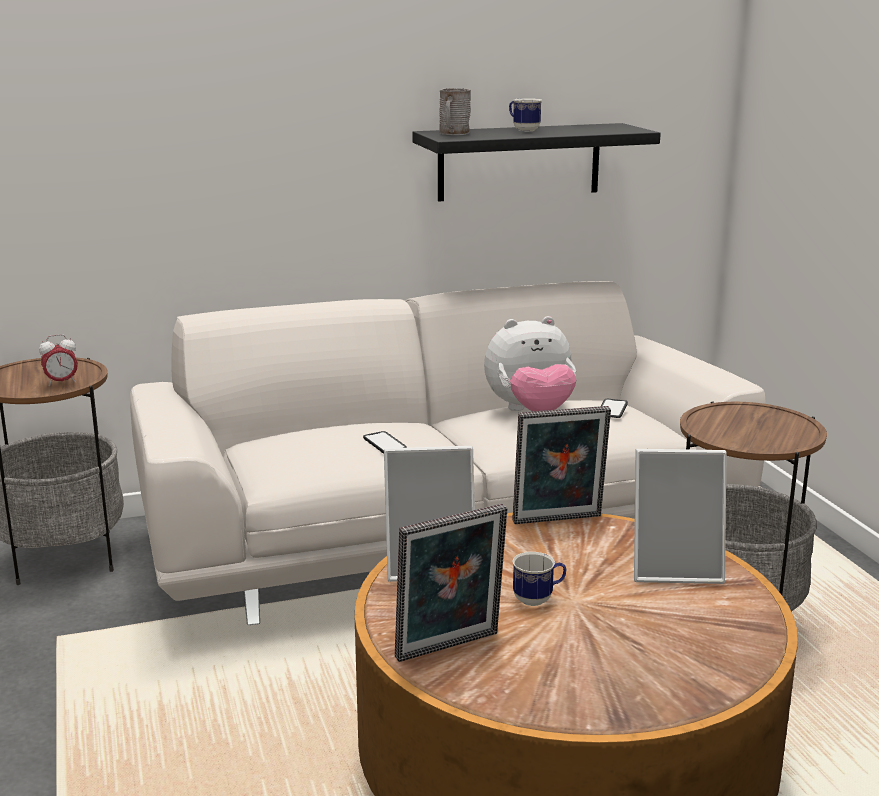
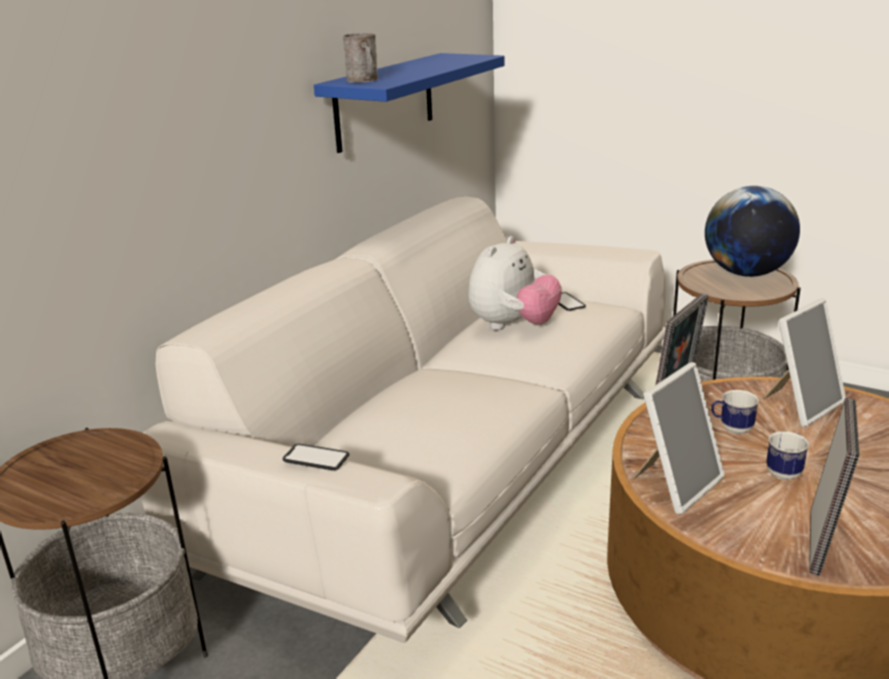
camera: 40 degrees left, 5 degrees up
alarm clock [39,334,78,386] -> none
phone [363,431,407,453] -> phone moved to [282,444,349,470]
black shelf [412,123,661,202] -> blue shelf [314,53,505,153]
mug [509,98,542,131] -> mug moved to [711,390,759,434]
none -> globe [705,186,800,277]

